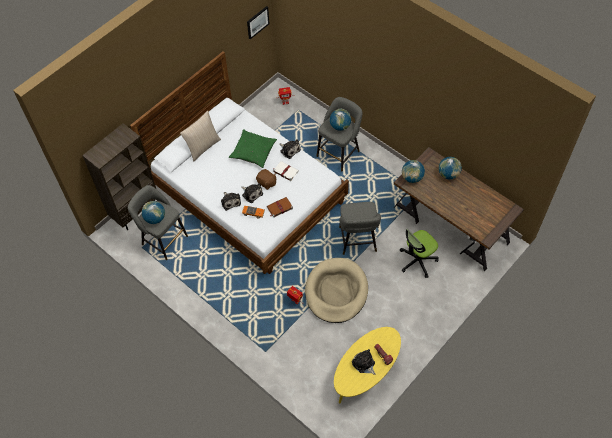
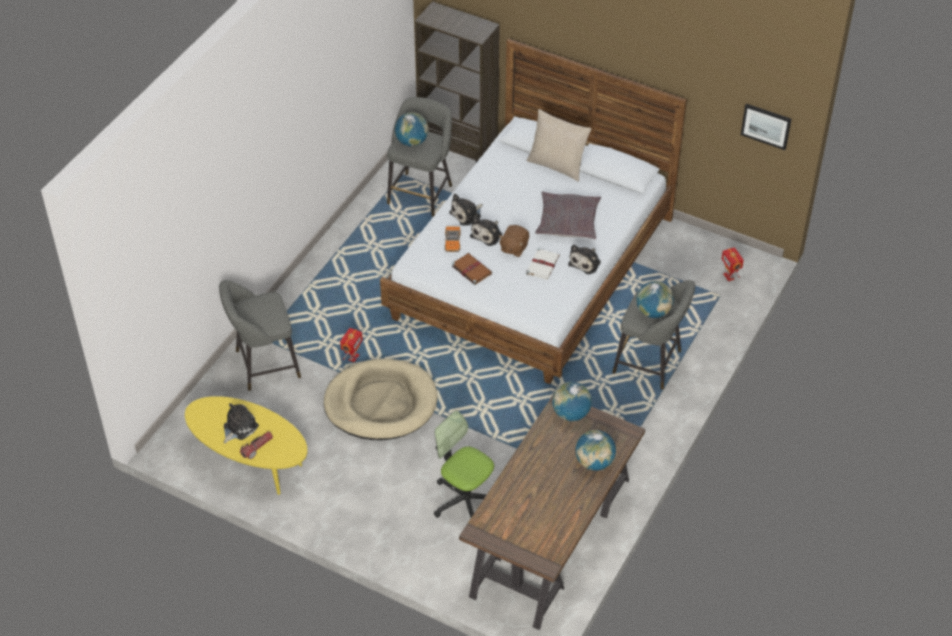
camera: 75 degrees right, 10 degrees down
green pillow [229,129,277,168] -> grey pillow [535,191,601,239]
grey stool [339,202,381,255] -> grey stool moved to [219,280,301,391]

